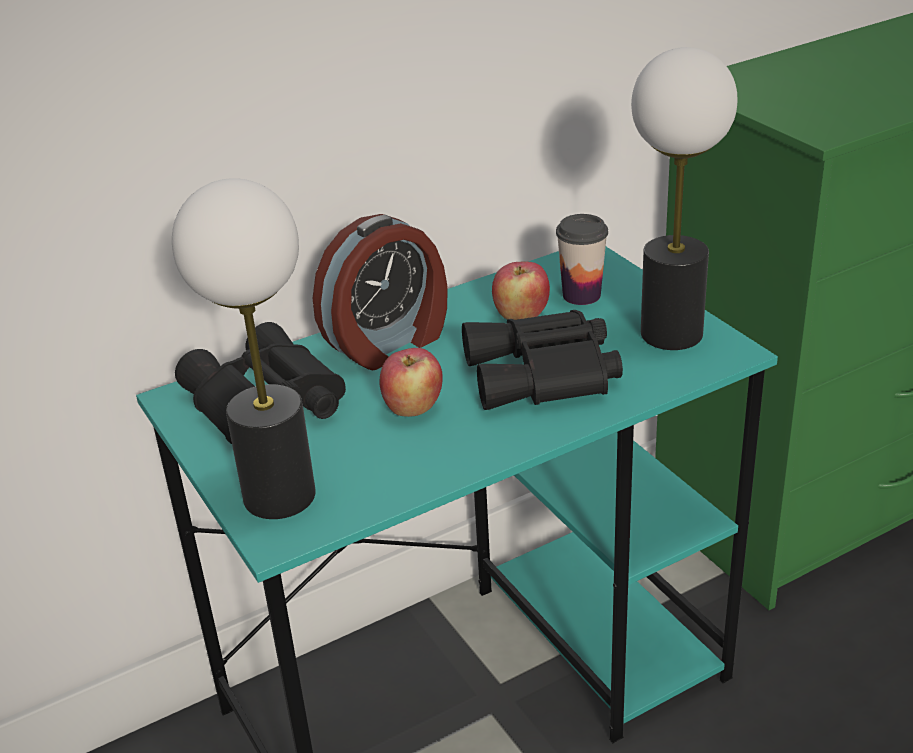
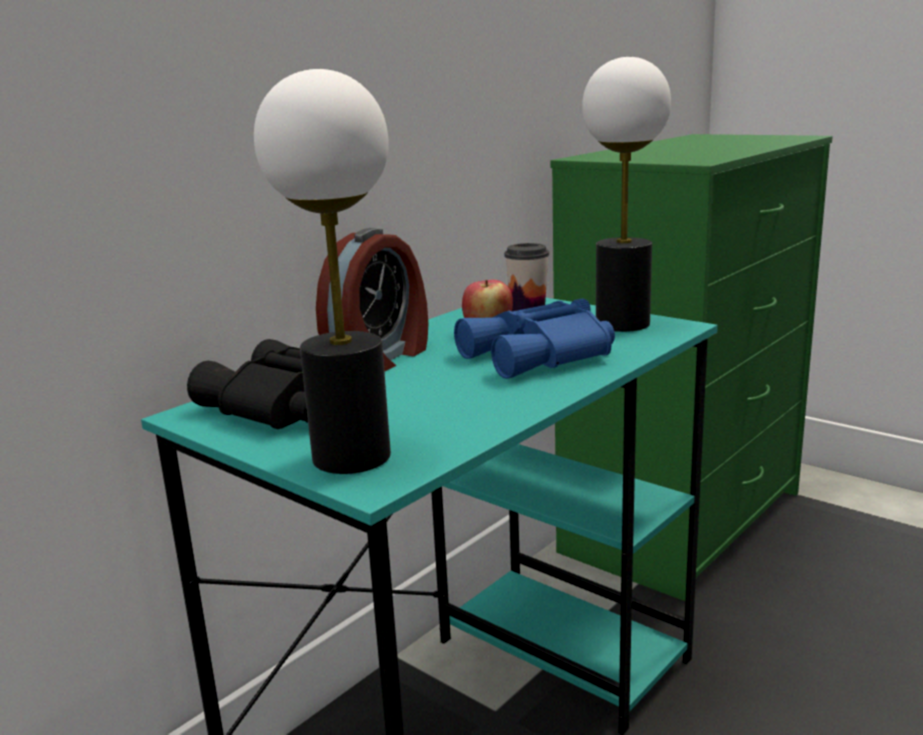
camera: 20 degrees left, 15 degrees down
apple [379,348,443,417] -> none
black binoculars [462,310,623,410] -> blue binoculars [454,298,615,379]

